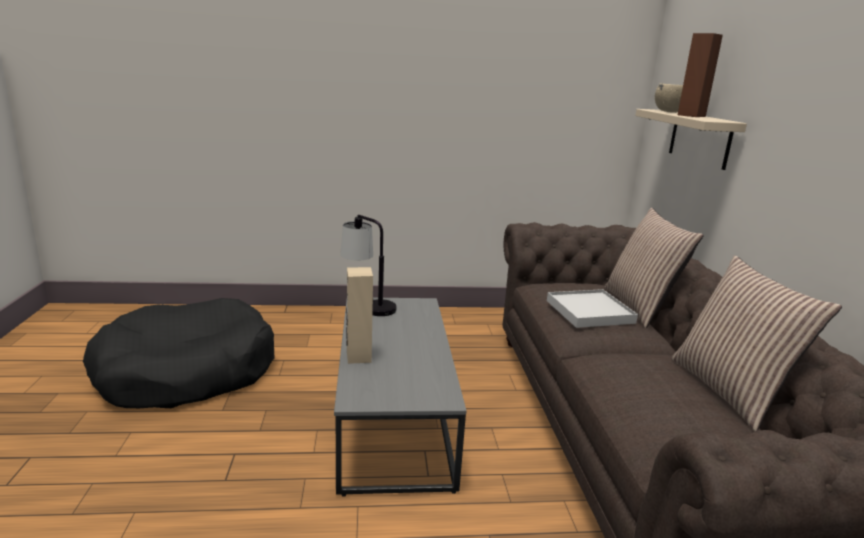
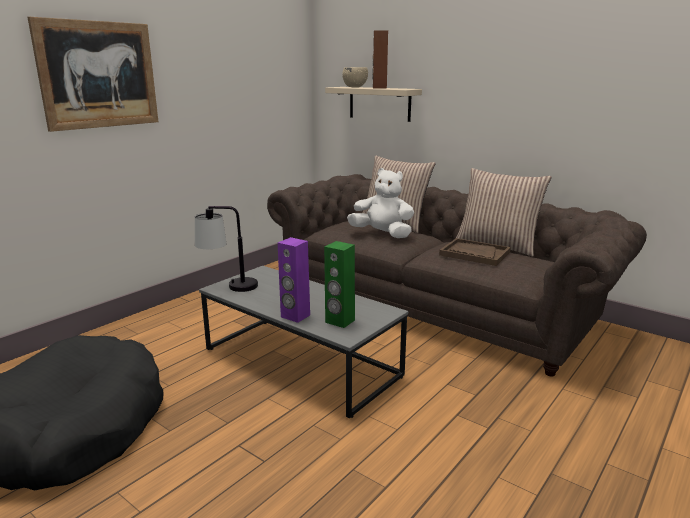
camera: 45 degrees left, 0 degrees up
beige speaker [346,267,373,364] -> purple speaker [278,237,310,323]
white tray [547,289,638,328] -> white plush toy [347,168,414,238]
none -> picture [27,17,158,132]
none -> green speaker [324,241,355,328]
none -> brown tray [439,238,511,266]

